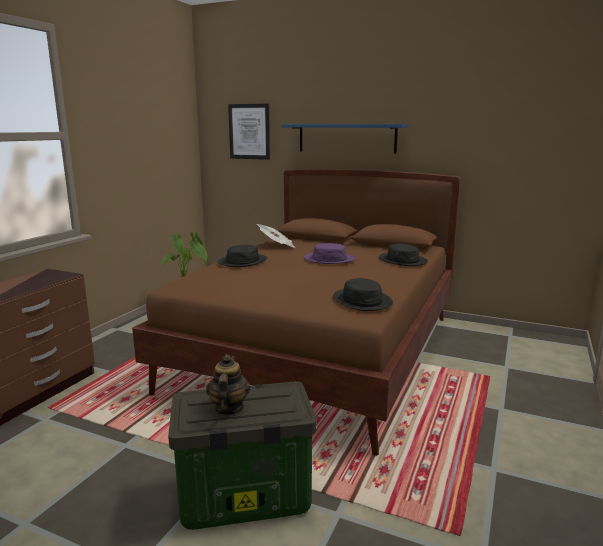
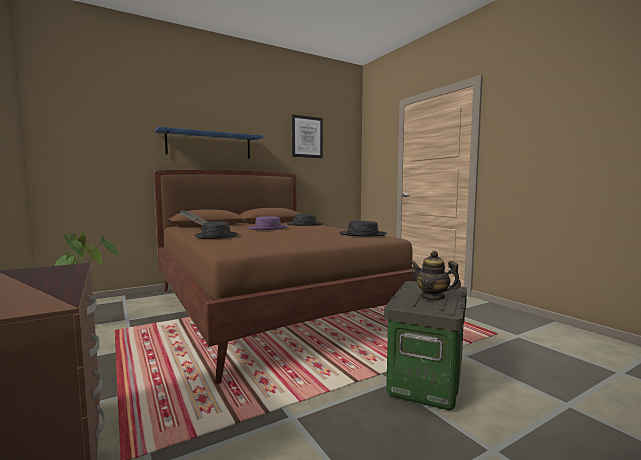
camera: 55 degrees left, 10 degrees down
picture [228,104,270,160] -> picture moved to [292,114,323,158]

